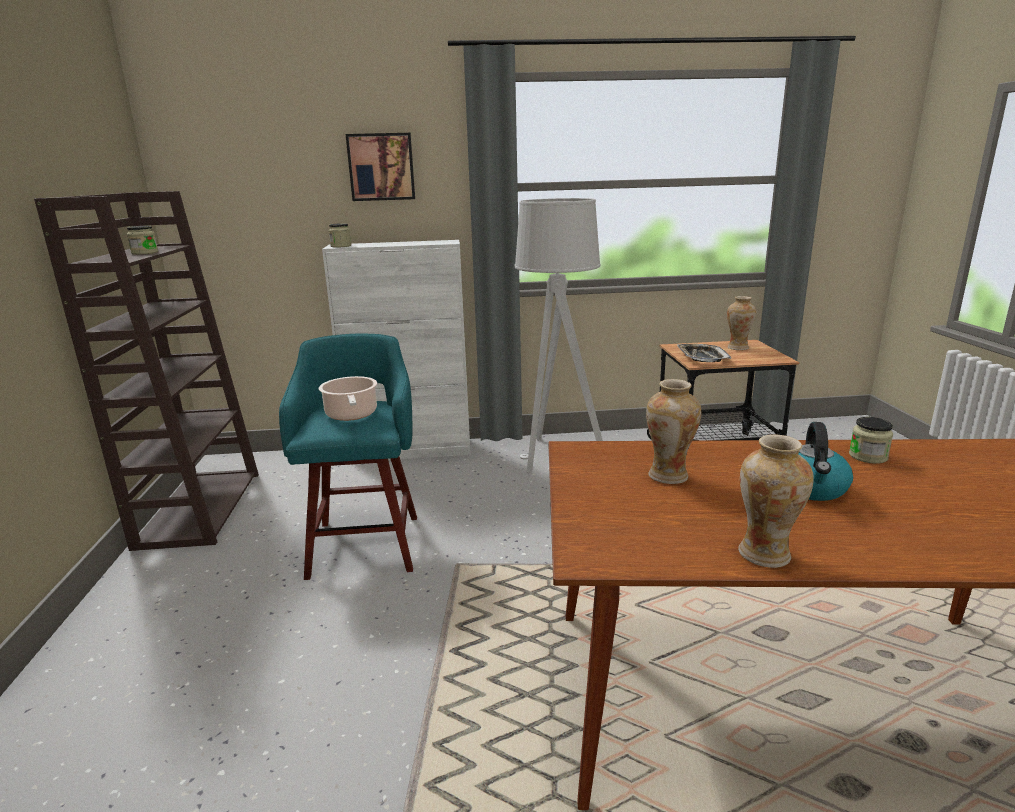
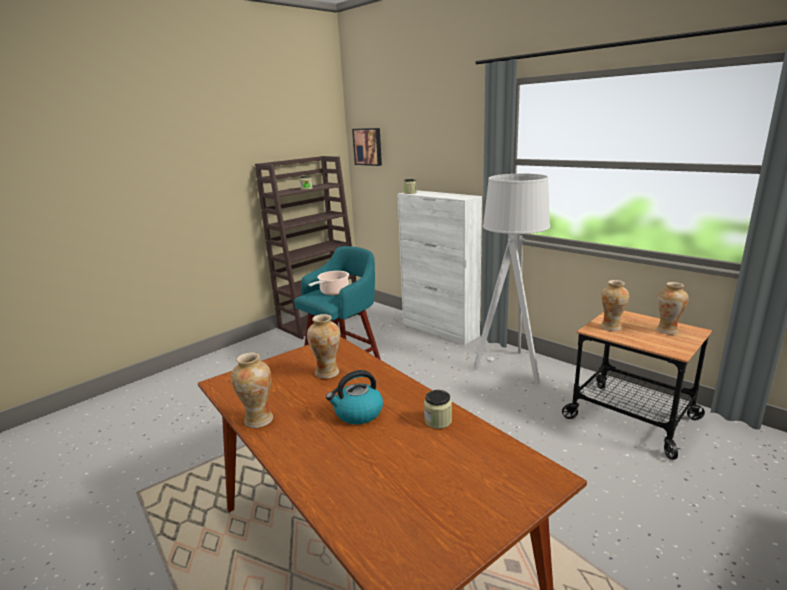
camera: 50 degrees right, 0 degrees up
picture [346,133,415,201] -> picture moved to [352,128,382,166]
tray [677,344,731,362] -> vase [600,280,629,331]

